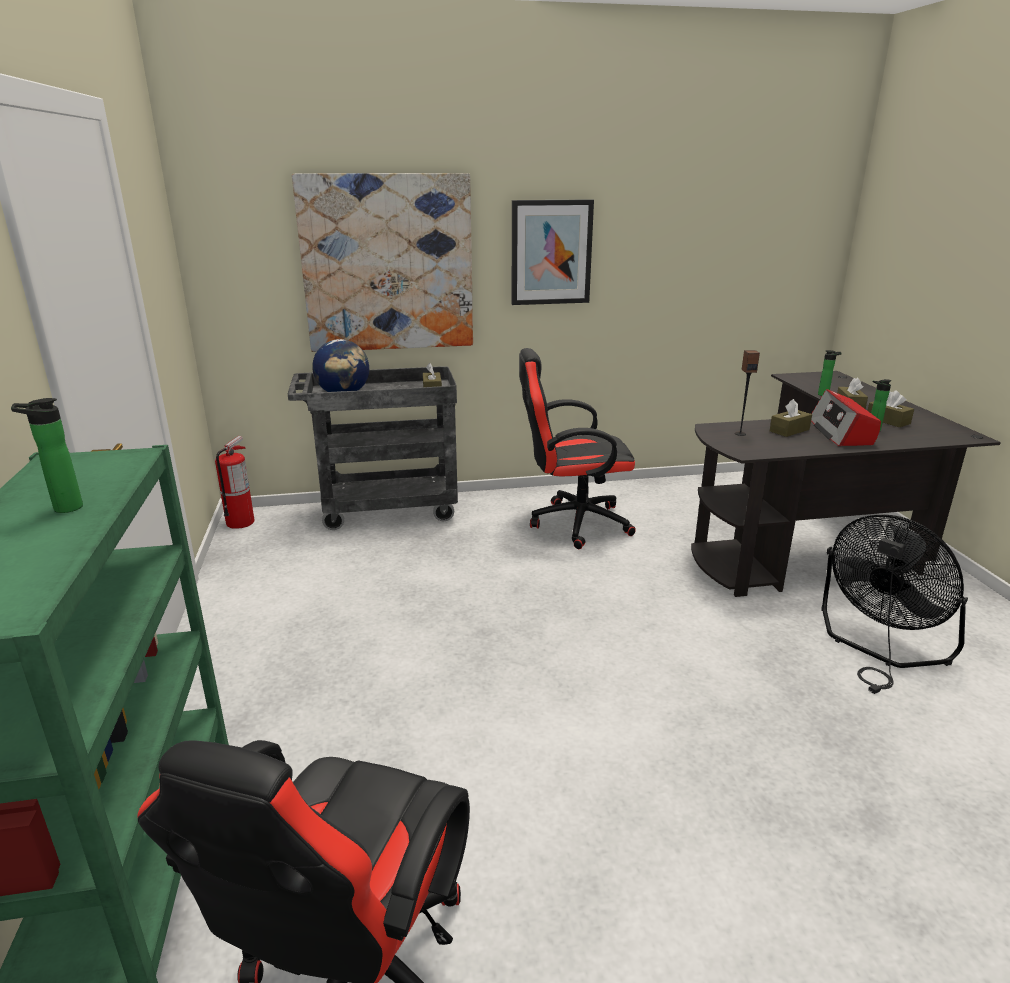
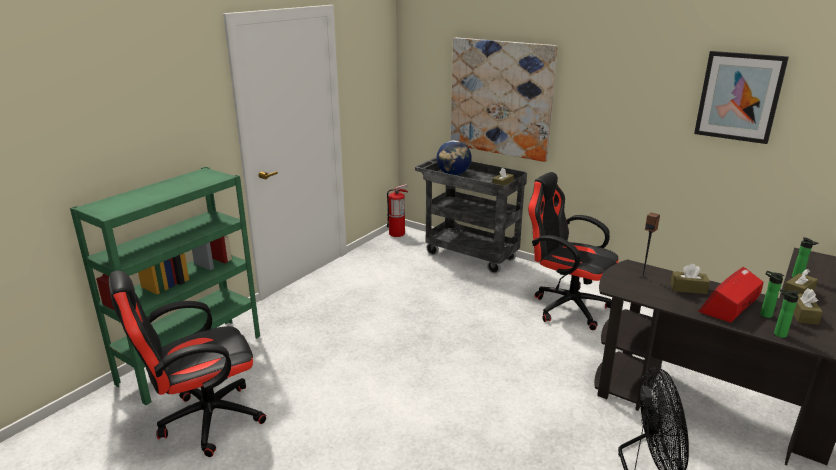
camera: 45 degrees right, 0 degrees up
bottle [11,398,83,513] -> bottle moved to [774,289,800,338]
picture [511,199,594,305] -> picture moved to [694,51,789,144]

